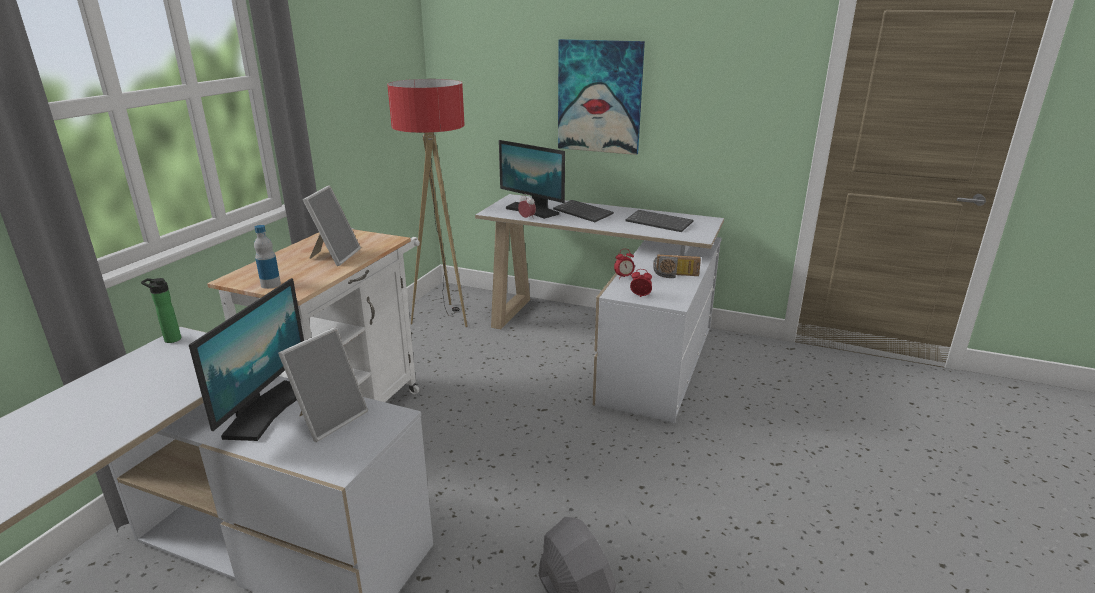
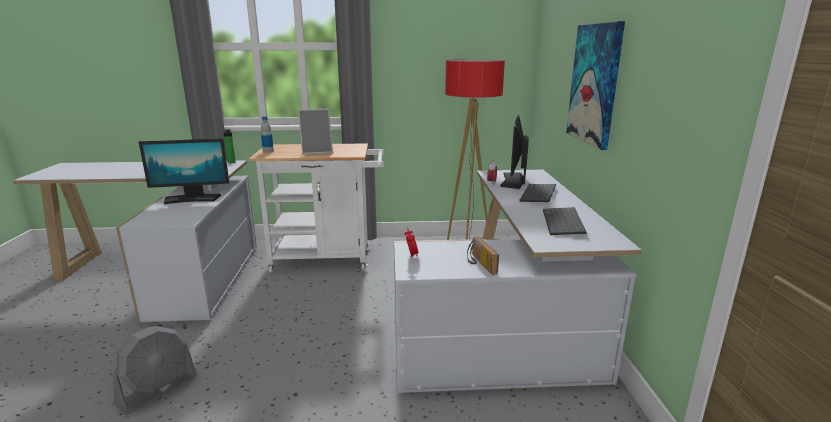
camera: 65 degrees right, 5 degrees down
picture frame [278,327,368,442] -> none
alarm clock [614,249,635,279] -> none

